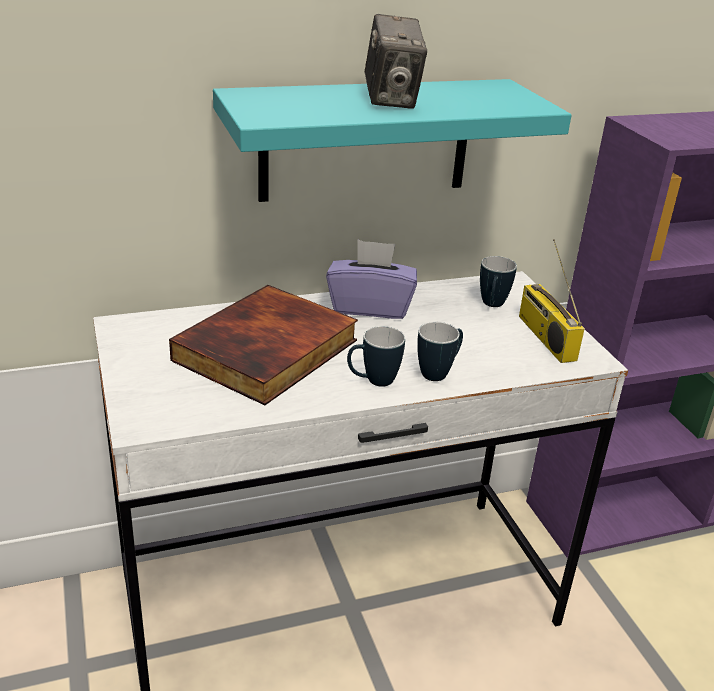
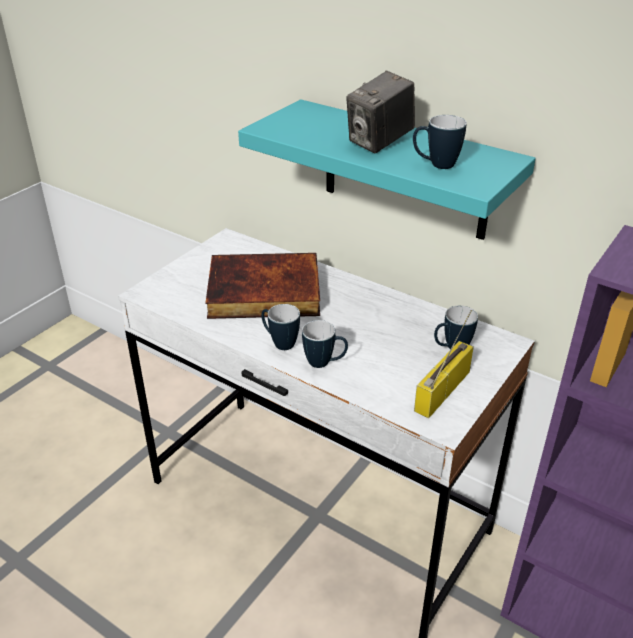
camera: 55 degrees right, 5 degrees up
purple tissue box [326,240,417,319] -> none
none -> mug [413,115,467,169]

